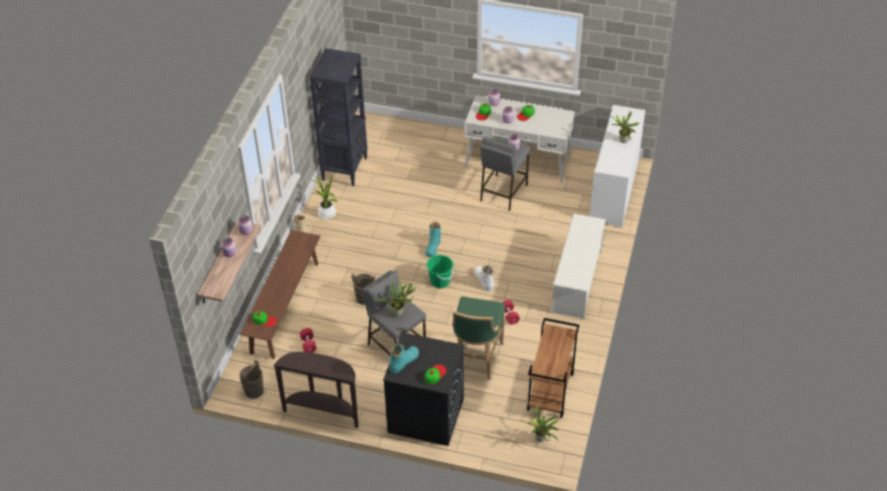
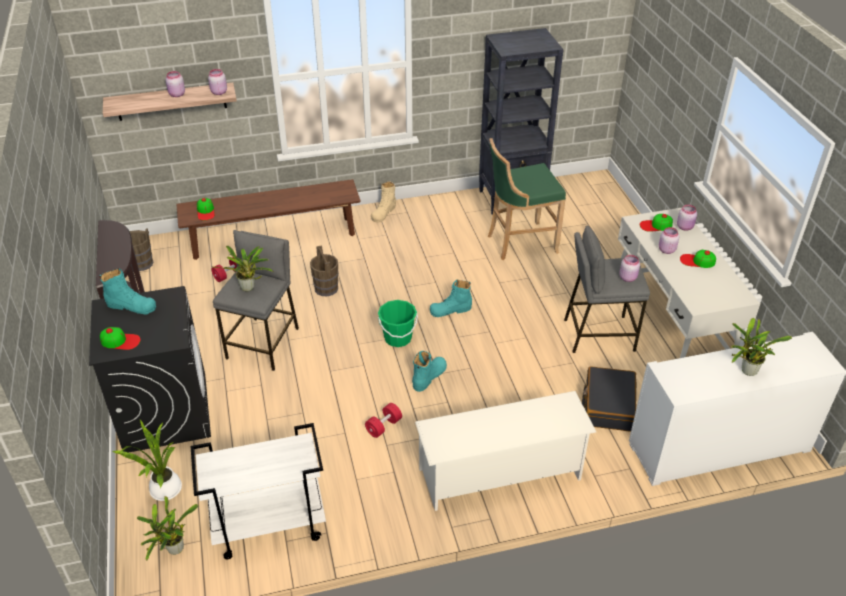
camera: 60 degrees right, 5 degrees down
potted plant [312,174,338,219] -> potted plant moved to [112,420,182,501]
green stool [452,296,505,380] -> green stool moved to [488,138,566,260]
white boot [474,265,494,292] -> turquoise boot [412,351,447,392]
brown cart [527,318,579,418] -> white cart [191,423,326,559]
none -> black suitcase [582,366,637,432]

